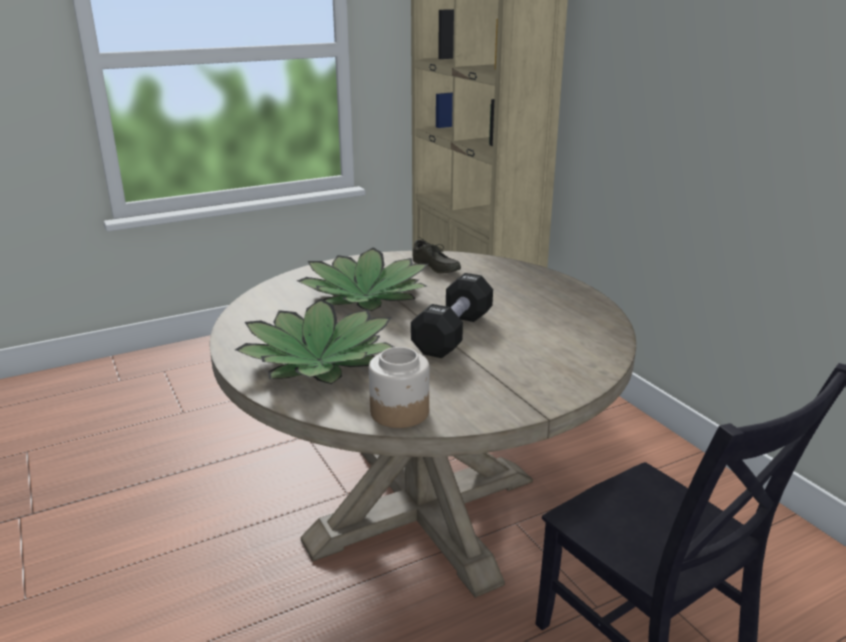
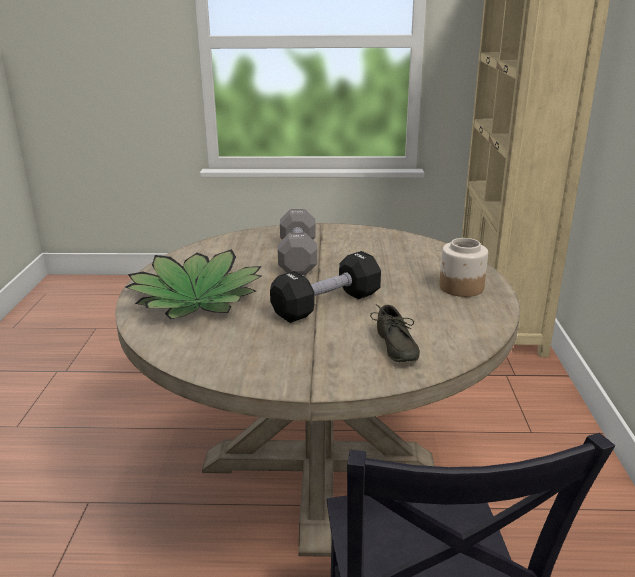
camera: 30 degrees right, 0 degrees up
potted plant [297,247,428,311] -> grey dumbbell [278,209,317,275]
jar [369,347,429,428] -> jar moved to [439,238,488,297]
grey shoe [412,237,461,273] -> grey shoe moved to [370,304,420,362]

